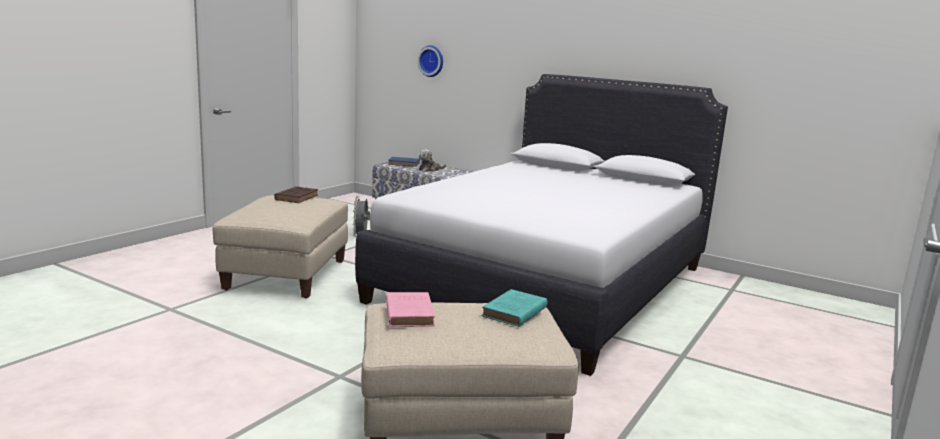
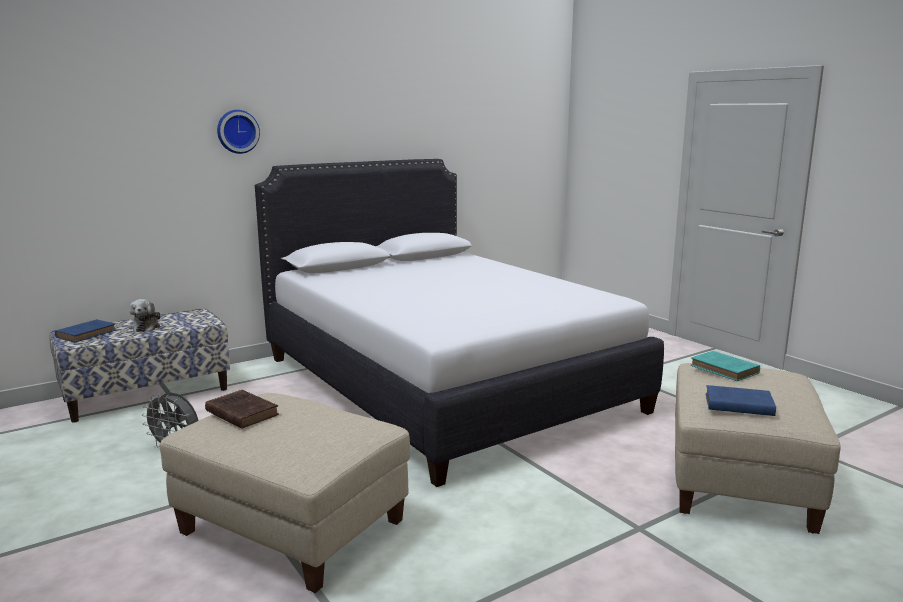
camera: 65 degrees left, 0 degrees up
pink book [386,292,435,327] -> blue book [706,385,776,416]
wall clock [417,45,443,77] -> wall clock moved to [217,110,260,154]

